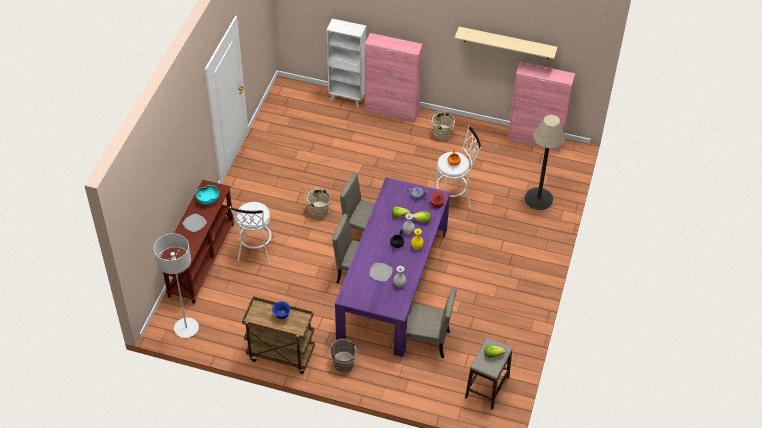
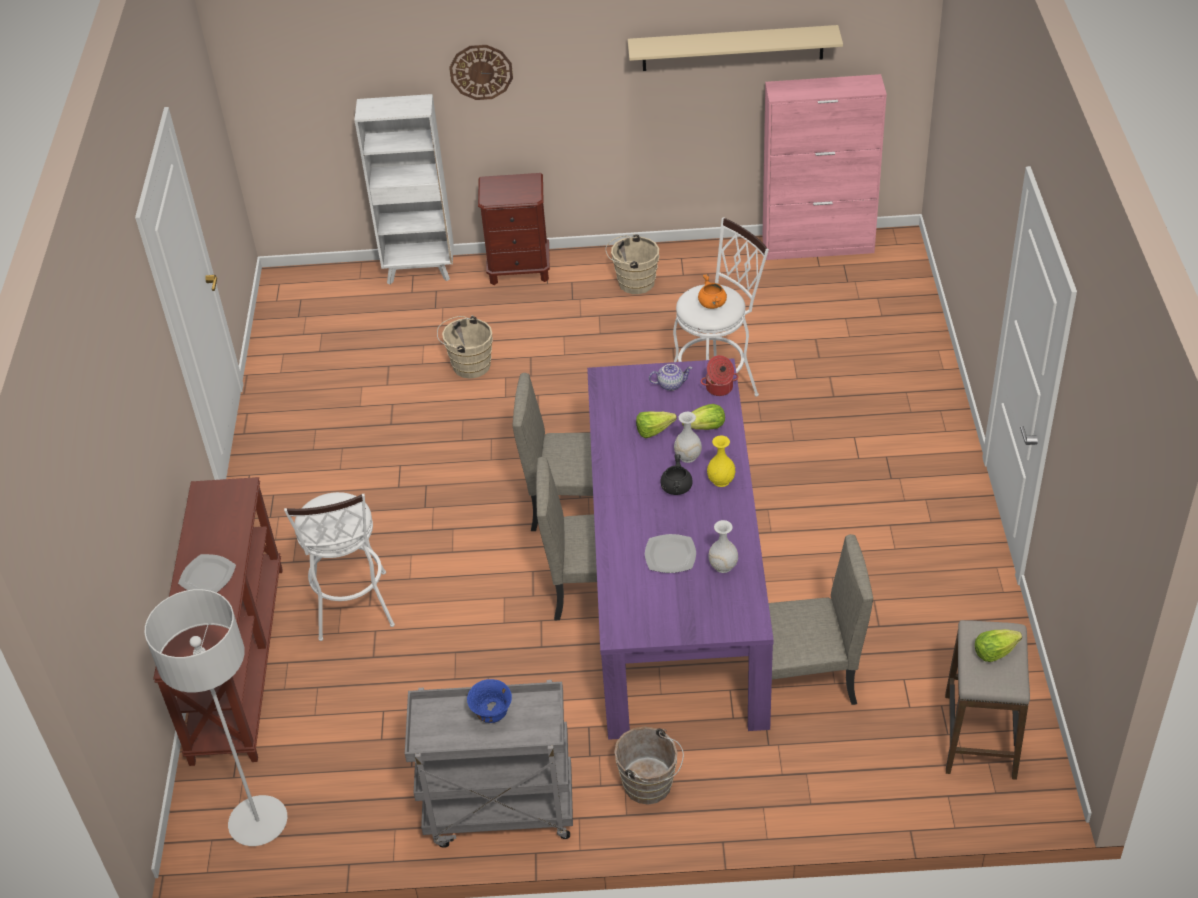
camera: 15 degrees left, 5 degrees down
turquoise bowl [195,185,219,205] -> none
brown cart [242,296,315,374] -> grey cart [405,680,573,848]
beige bucket [304,187,331,219] -> beige bucket moved to [437,315,493,379]
pink cabinet [365,33,423,122] -> brown nightstand [478,173,550,285]
floor lamp [525,115,565,210] -> none
none -> wall clock [449,45,513,100]

